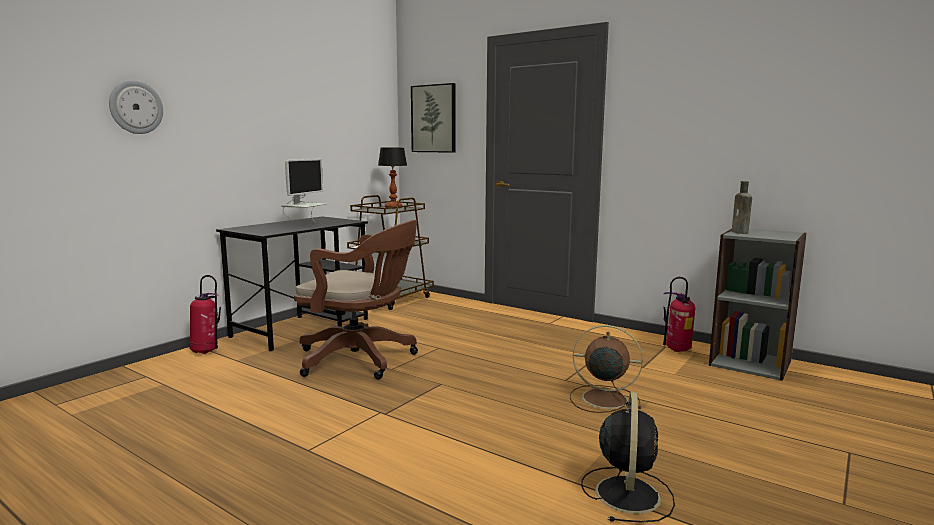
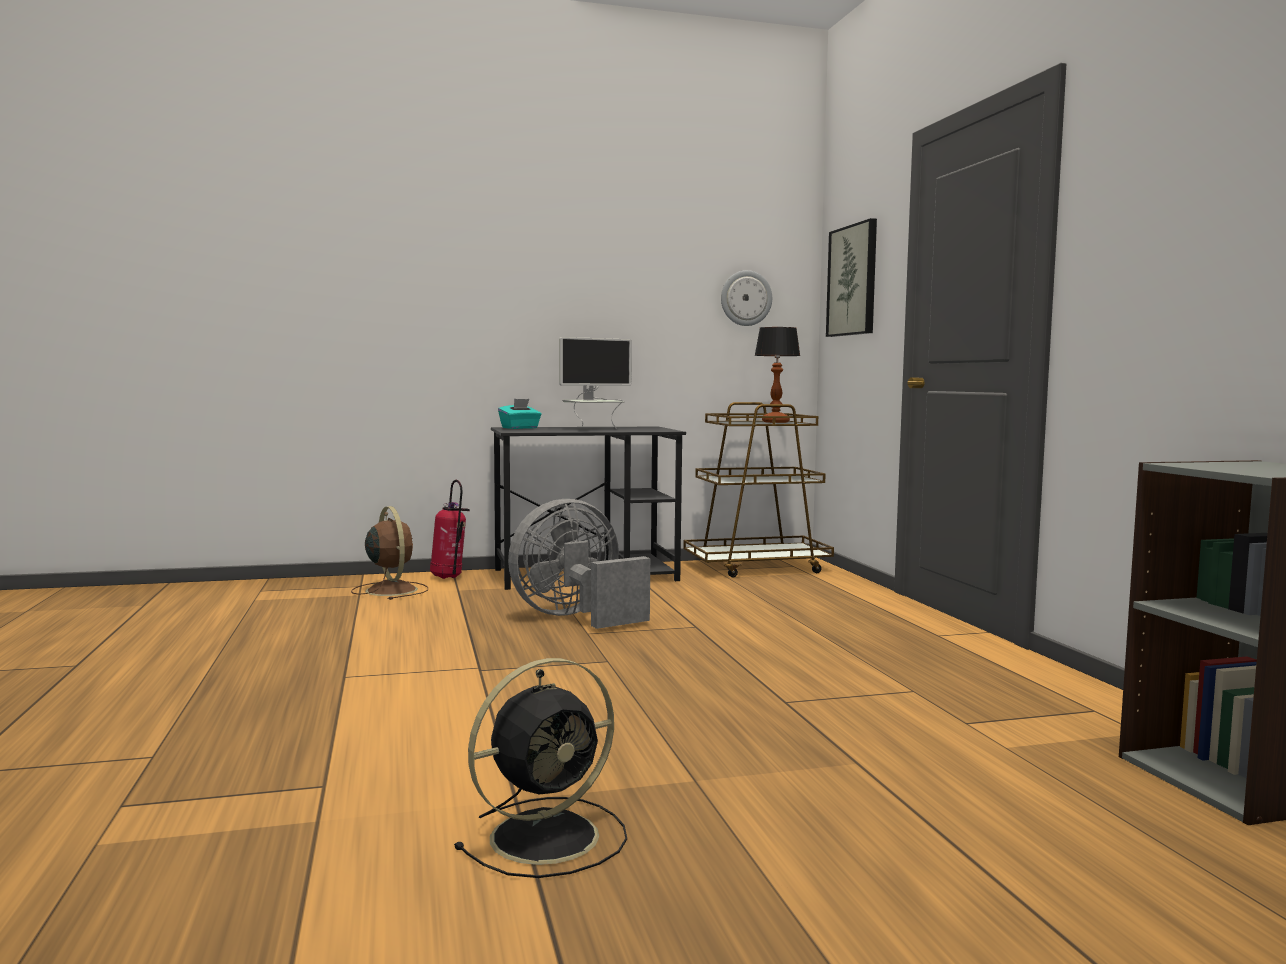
camera: 40 degrees right, 5 degrees down
wall clock [109,80,163,134] -> wall clock moved to [721,270,772,326]
brown office chair [294,220,418,380] -> grey fan [508,499,650,629]
brown fan [570,325,643,413] -> brown fan moved to [351,506,428,600]
fire extinguisher [663,277,696,352] -> none
brown bottle [732,181,752,234] -> none
none -> turquoise tissue box [498,399,542,429]

